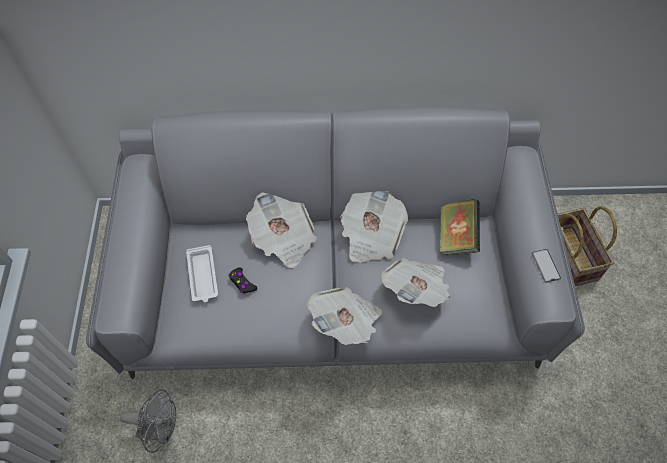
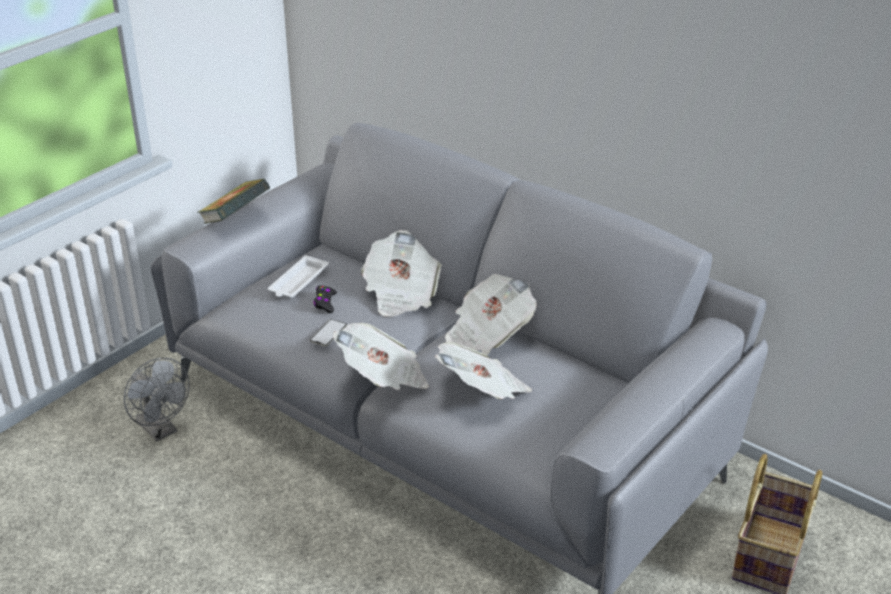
camera: 40 degrees right, 25 degrees down
book [440,199,480,256] -> book moved to [197,178,270,224]
phone [532,249,561,283] -> phone moved to [310,319,347,346]

